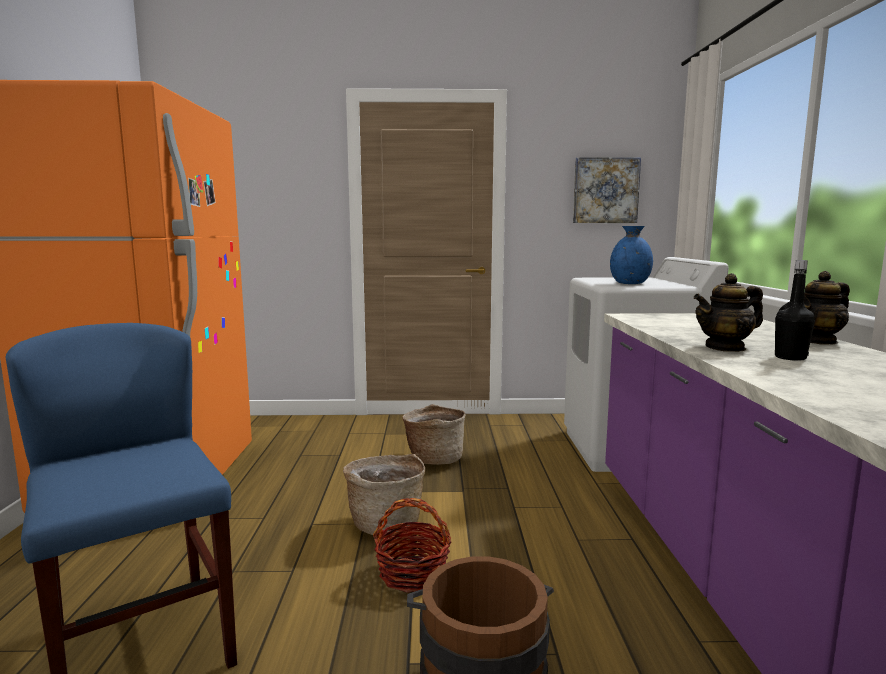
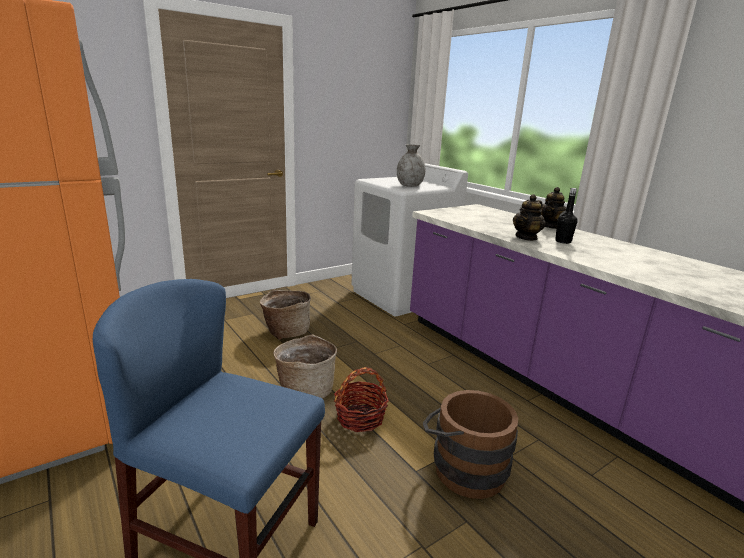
camera: 35 degrees left, 10 degrees up
picture [573,157,641,223] -> none
blue vase [610,226,653,284] -> grey vase [397,144,425,187]

